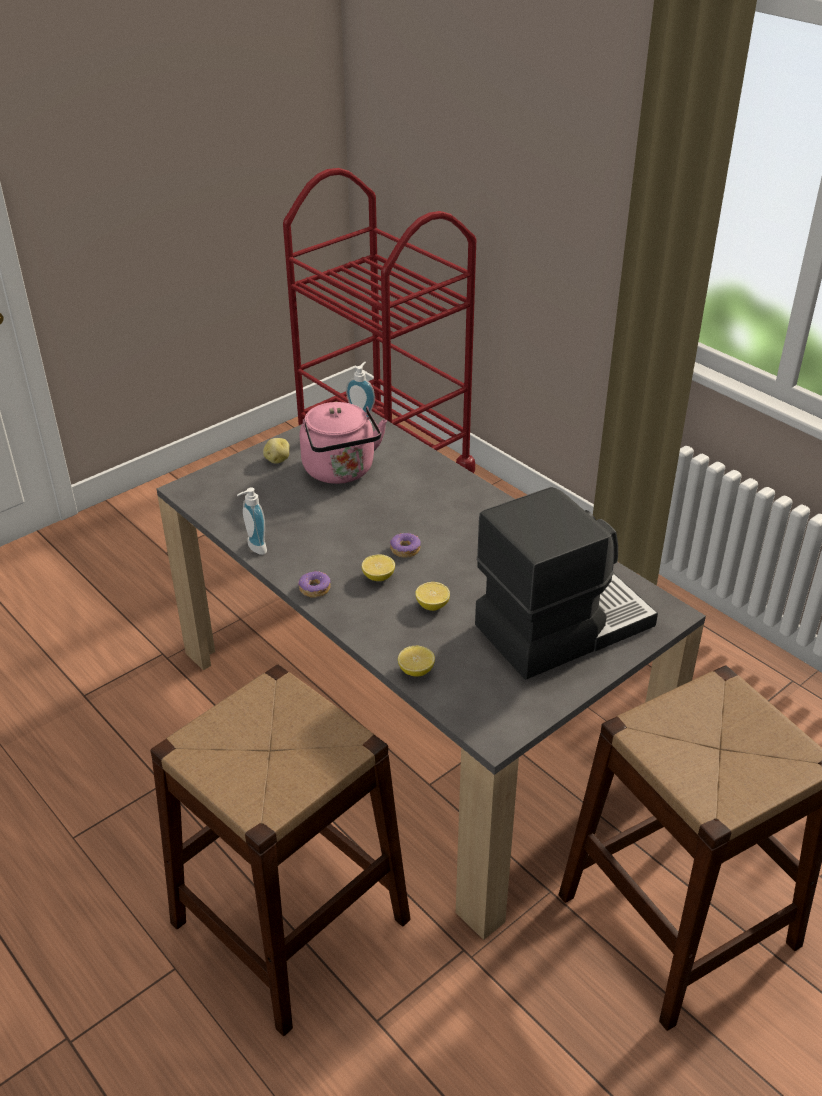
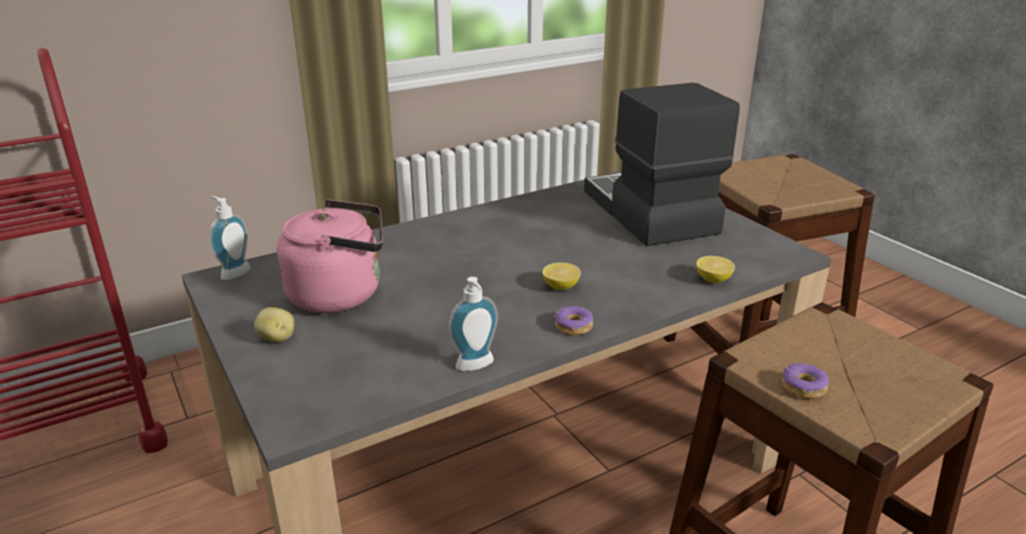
camera: 80 degrees left, 10 degrees down
donut [390,532,421,558] -> donut moved to [782,363,829,399]
lemon [415,582,450,611] -> none

